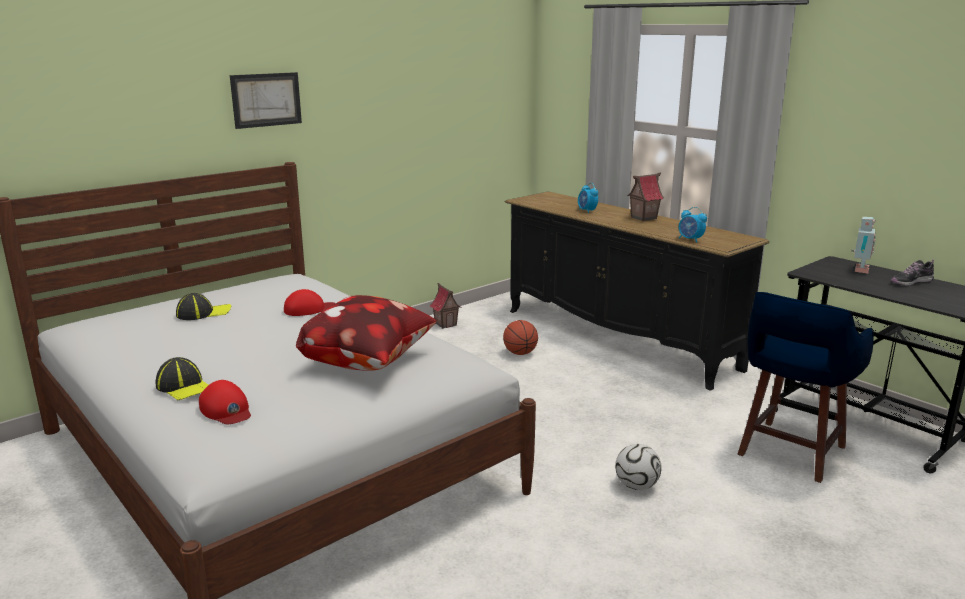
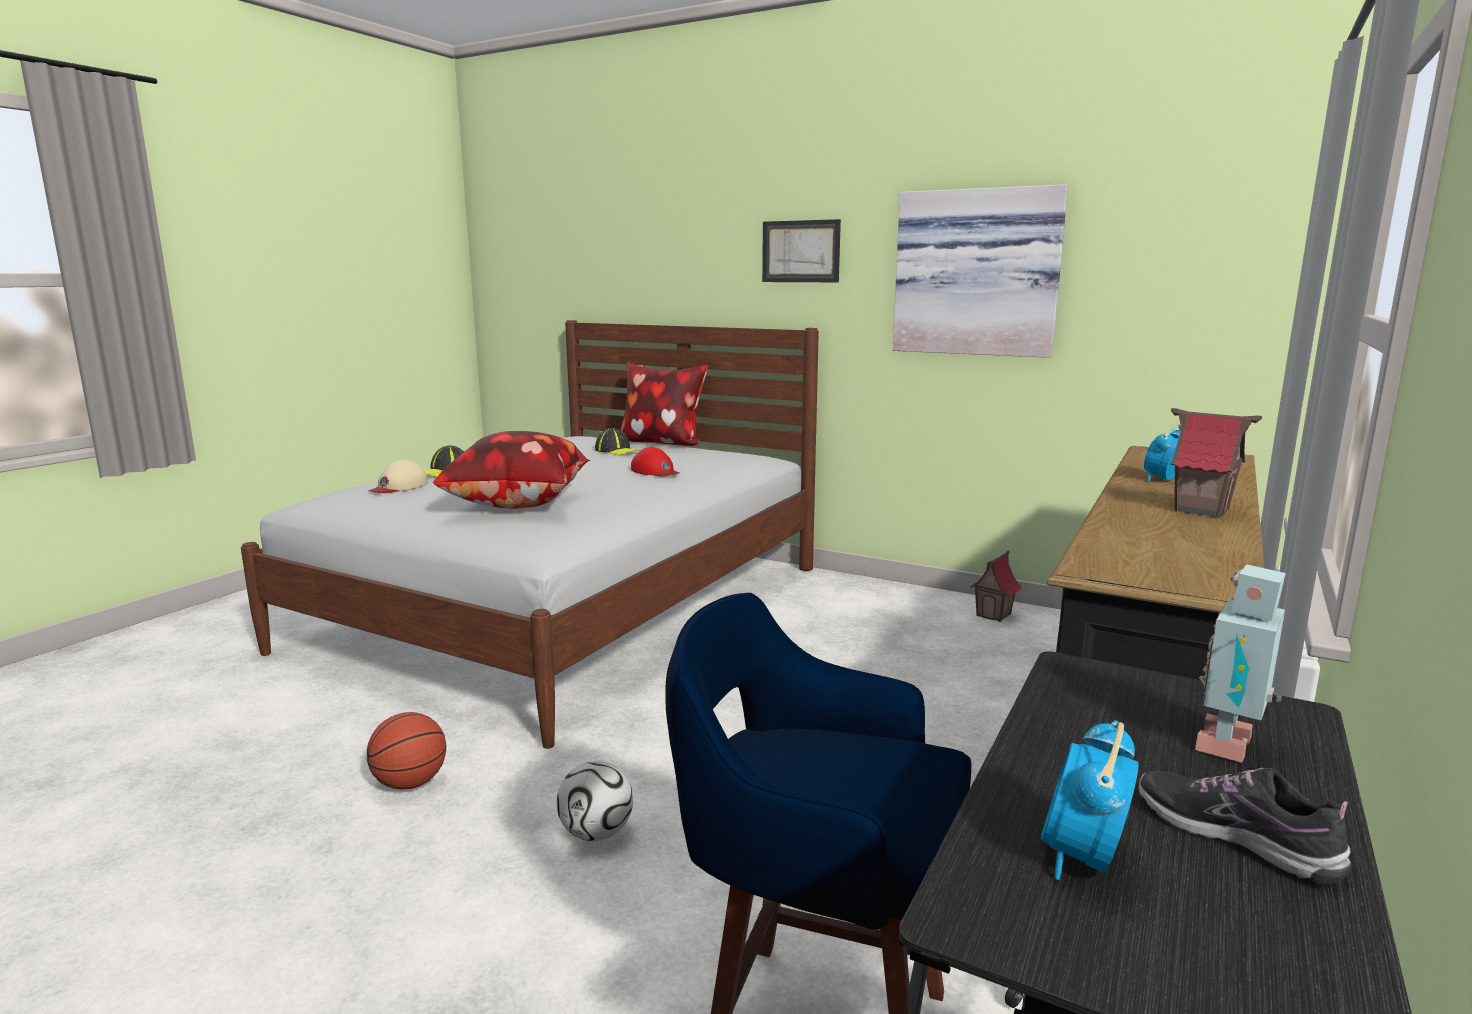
camera: 70 degrees right, 5 degrees down
red cap [199,380,251,424] -> beige cap [369,460,428,493]
basketball [503,320,538,355] -> basketball moved to [367,712,446,790]
alarm clock [679,207,707,243] -> alarm clock moved to [1041,720,1139,880]
toy robot [851,217,876,274] -> toy robot turned 120 degrees clockwise [1195,564,1286,763]
none -> pillow [621,362,709,446]
none -> picture [893,184,1068,358]

